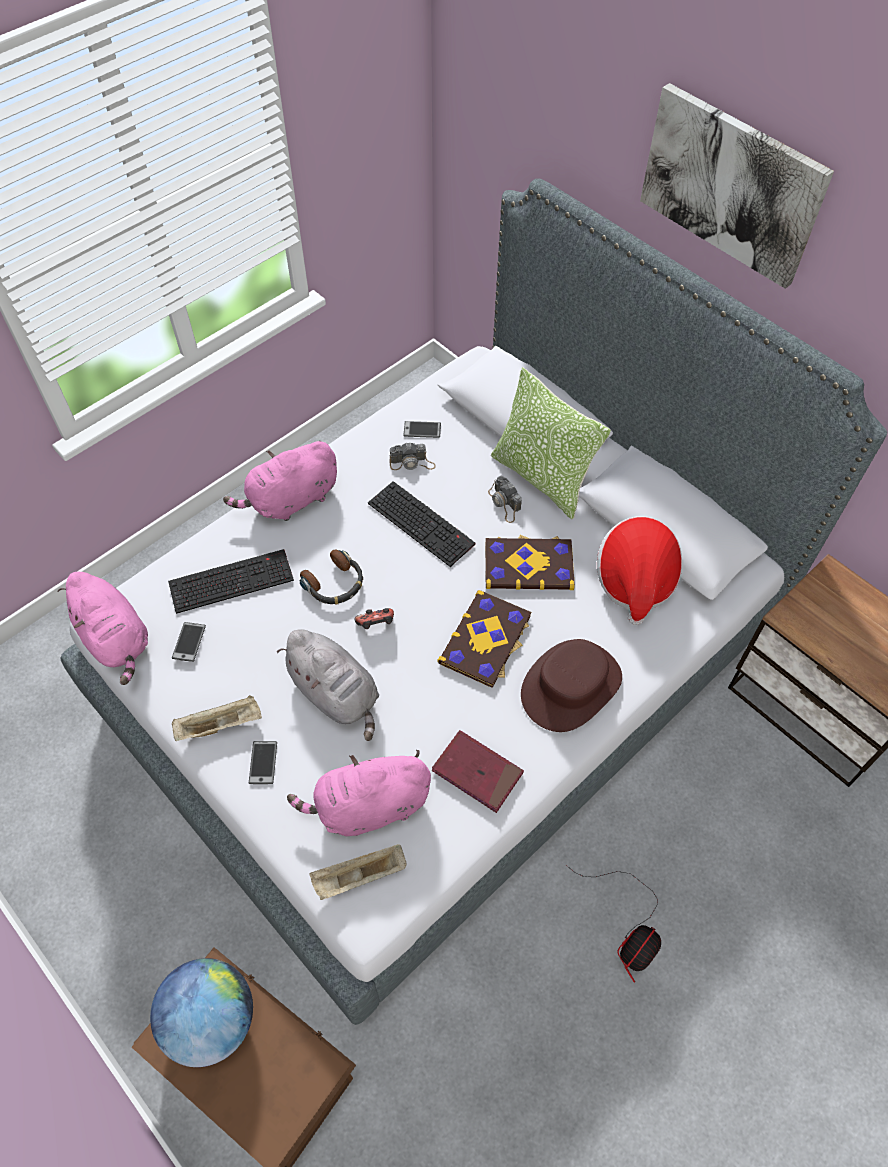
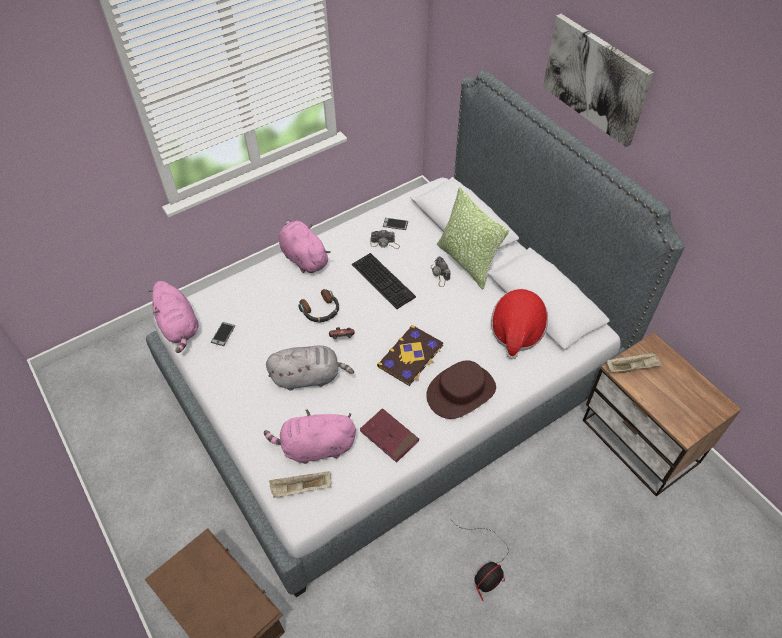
camera: 10 degrees right, 5 degrees down
globe [150,958,253,1067] -> none
keyboard [168,549,294,614] -> none
beige tray [172,695,262,741] -> beige tray moved to [607,352,663,373]
pink plush toy [223,441,337,521] -> pink plush toy turned 75 degrees clockwise [279,219,331,273]
phone [249,741,277,784] -> none
grey plush toy [277,629,379,741] -> grey plush toy turned 60 degrees counterclockwise [266,346,354,391]
book [485,535,575,590] -> none

